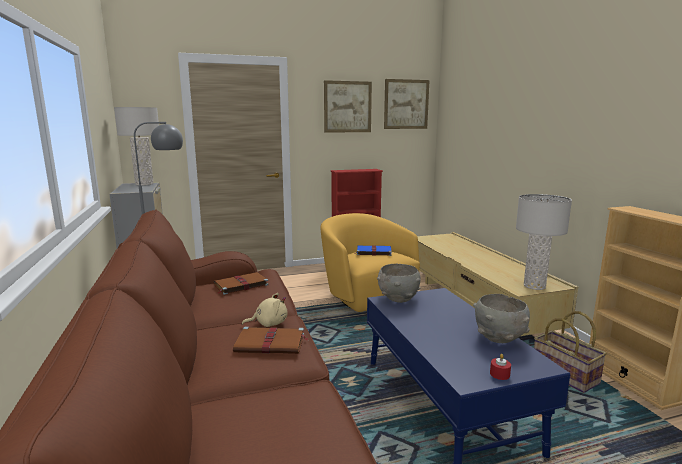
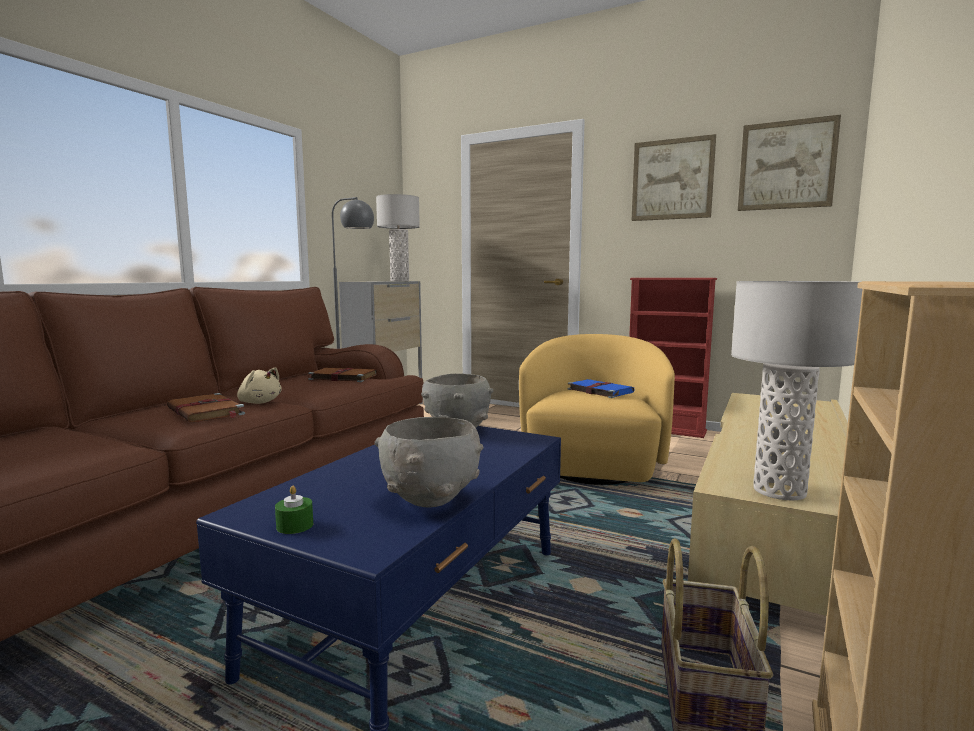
camera: 45 degrees right, 5 degrees down
red candle [490,354,511,380] -> green candle [275,486,313,534]

